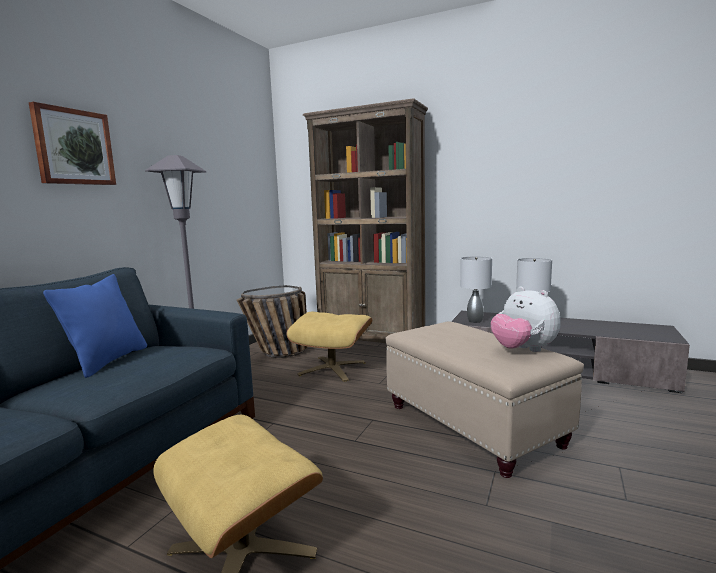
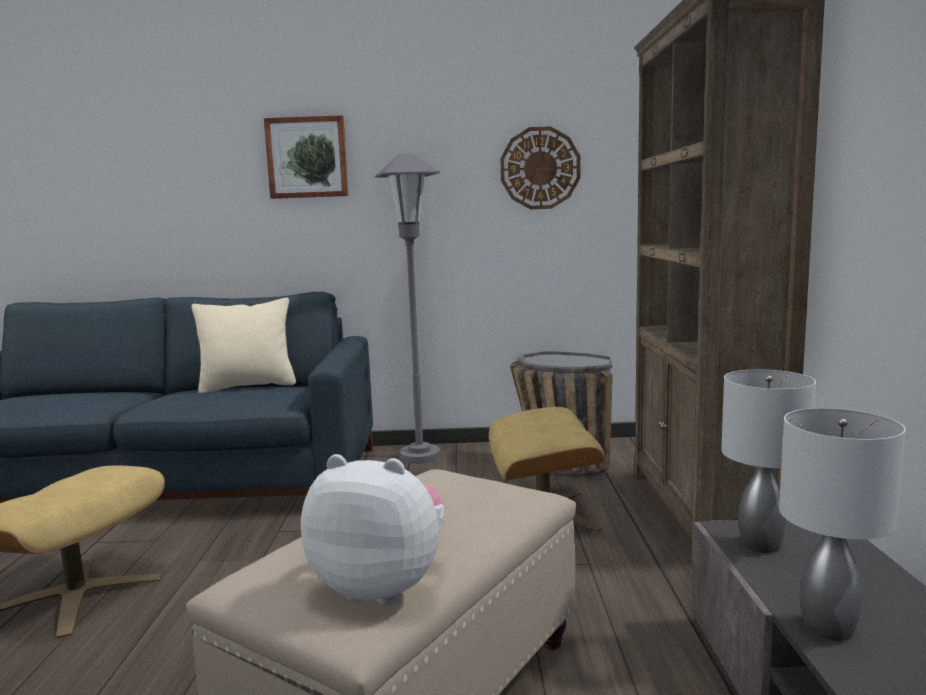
camera: 65 degrees right, 0 degrees up
blue pillow [43,274,147,378] -> beige pillow [192,298,296,393]
plush toy [491,286,561,352] -> plush toy turned 75 degrees clockwise [301,454,444,606]
none -> wall clock [500,126,580,209]

